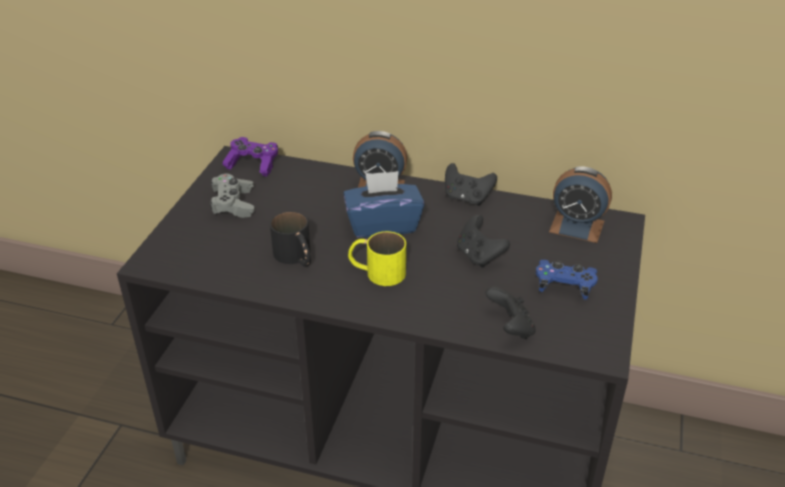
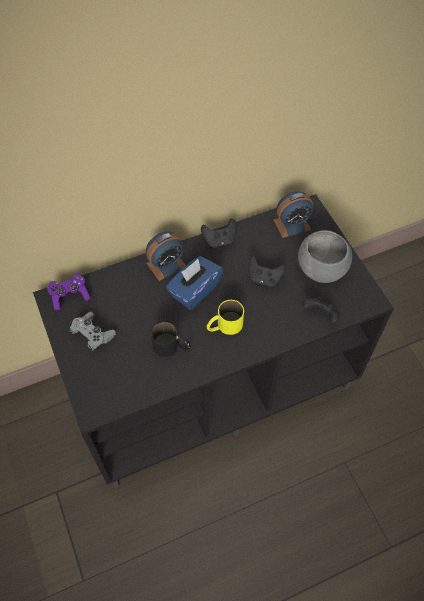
camera: 40 degrees left, 20 degrees up
blue game controller [536,260,598,300] -> grey bowl [298,230,352,283]

